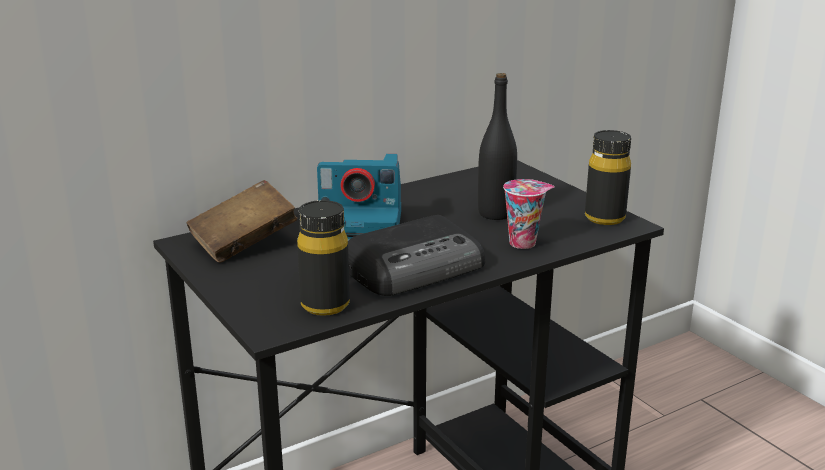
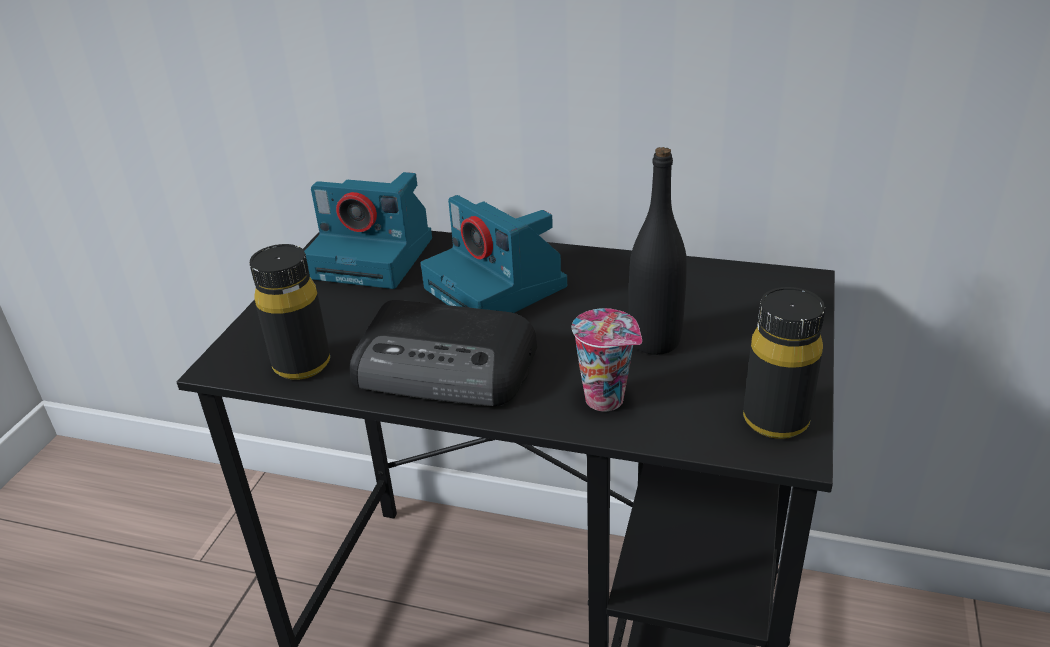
camera: 50 degrees right, 10 degrees up
brown book [187,180,297,263] -> camera [304,172,432,289]

